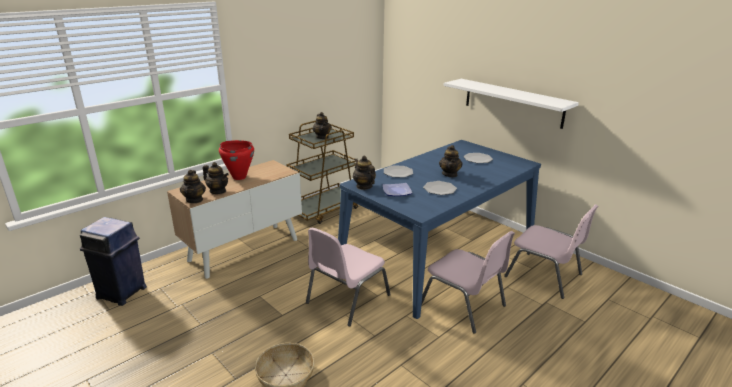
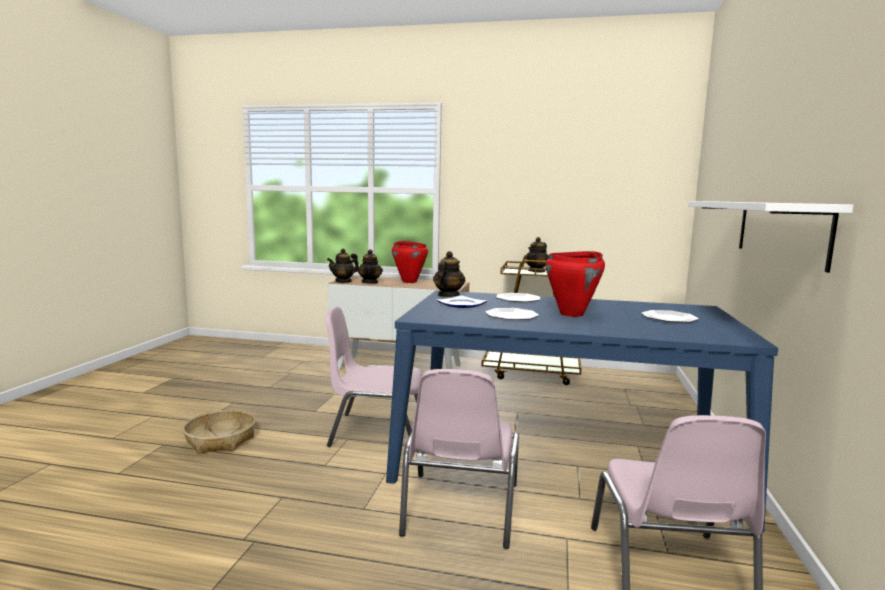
camera: 55 degrees right, 15 degrees down
blue trash can [80,217,147,306] -> none
teapot [439,145,463,177] -> red cooking pot [545,251,605,317]

